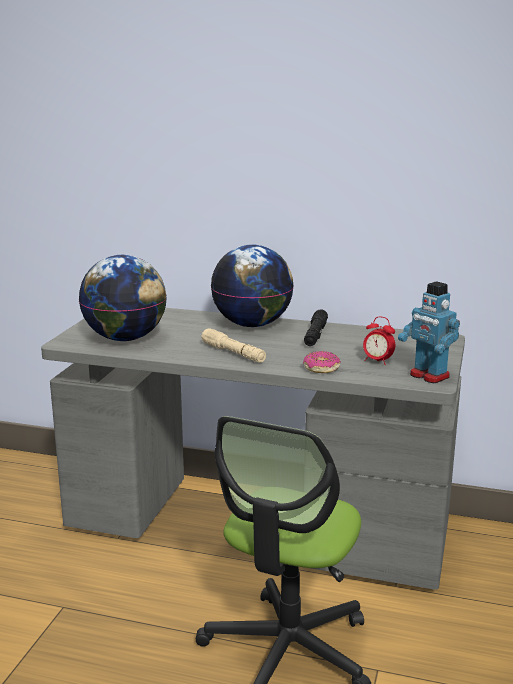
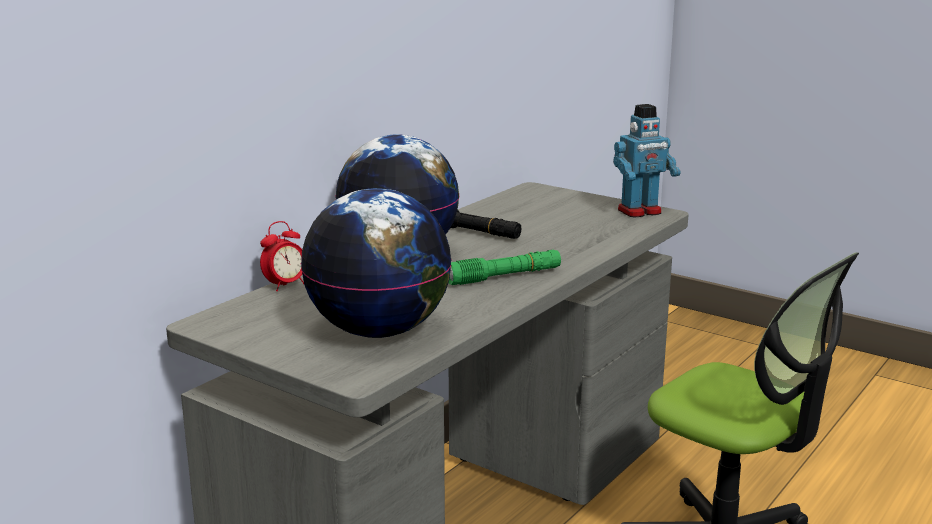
camera: 70 degrees left, 0 degrees up
beige flashlight [202,328,266,363] -> green flashlight [448,250,561,285]
donut [303,351,341,373] -> none
alarm clock [363,316,395,365] -> alarm clock moved to [260,221,304,291]

